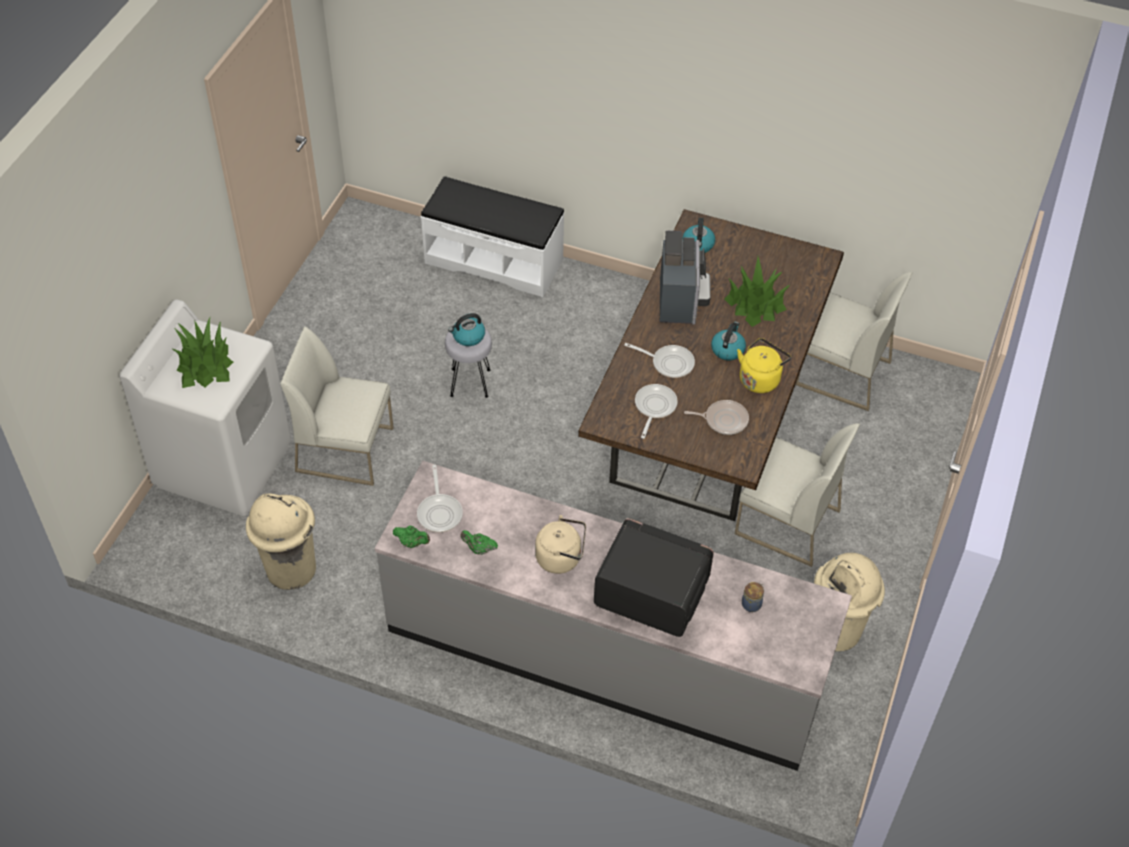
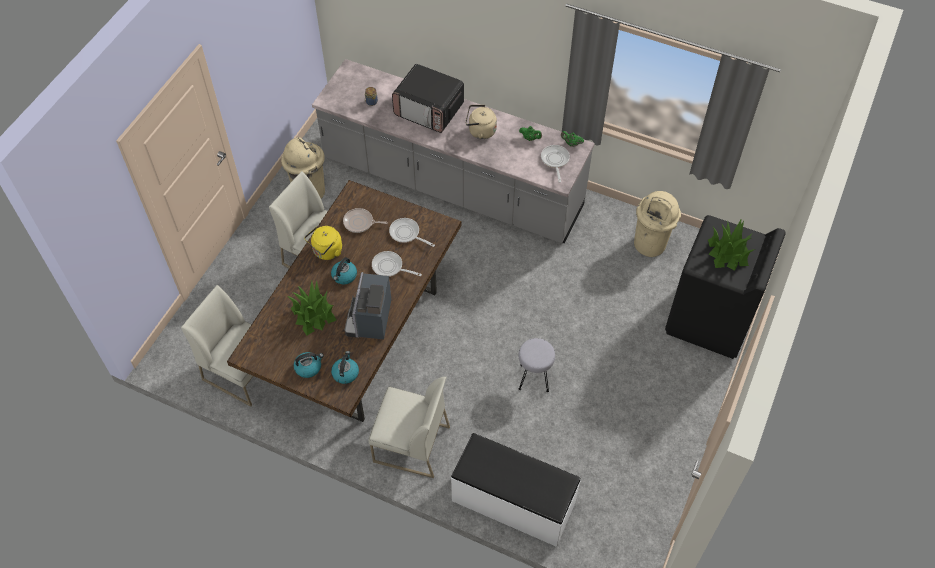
camera: 175 degrees left, 5 degrees up
white washing machine [120,299,291,516] -> black washing machine [665,215,786,359]
white chair [280,326,394,486] -> white chair moved to [368,376,450,478]
kettle [448,313,485,346] -> kettle moved to [294,352,324,378]
frying pan [635,384,678,439] -> frying pan turned 105 degrees clockwise [389,218,435,247]

